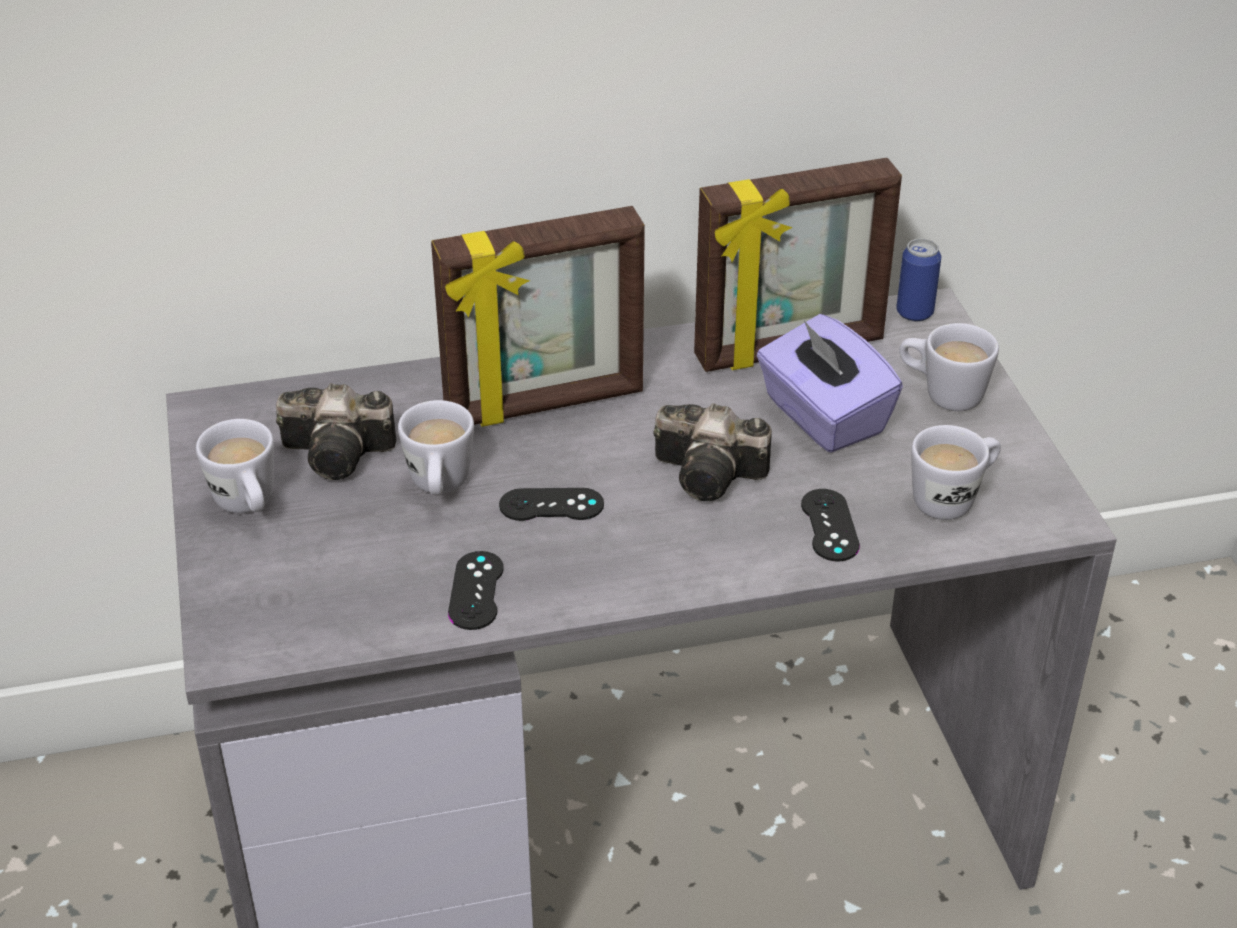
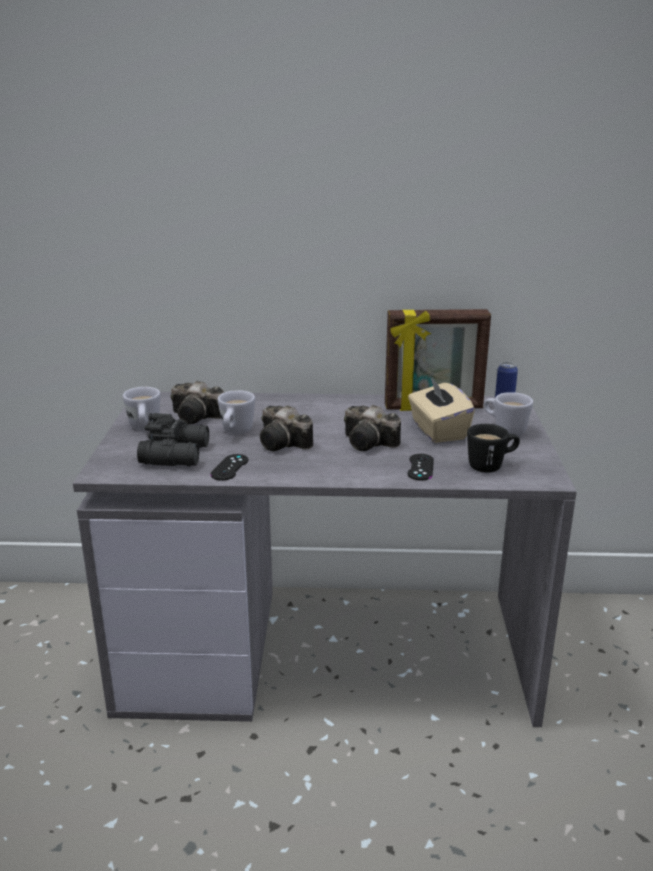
camera: 15 degrees right, 15 degrees down
picture frame [431,206,645,427] -> none
black game controller [499,488,604,521] -> camera [260,405,313,451]
purple tissue box [757,314,903,453] -> beige tissue box [408,376,475,443]
white mug [911,425,1001,520] -> black mug [467,424,520,473]
none -> black binoculars [137,413,209,466]

